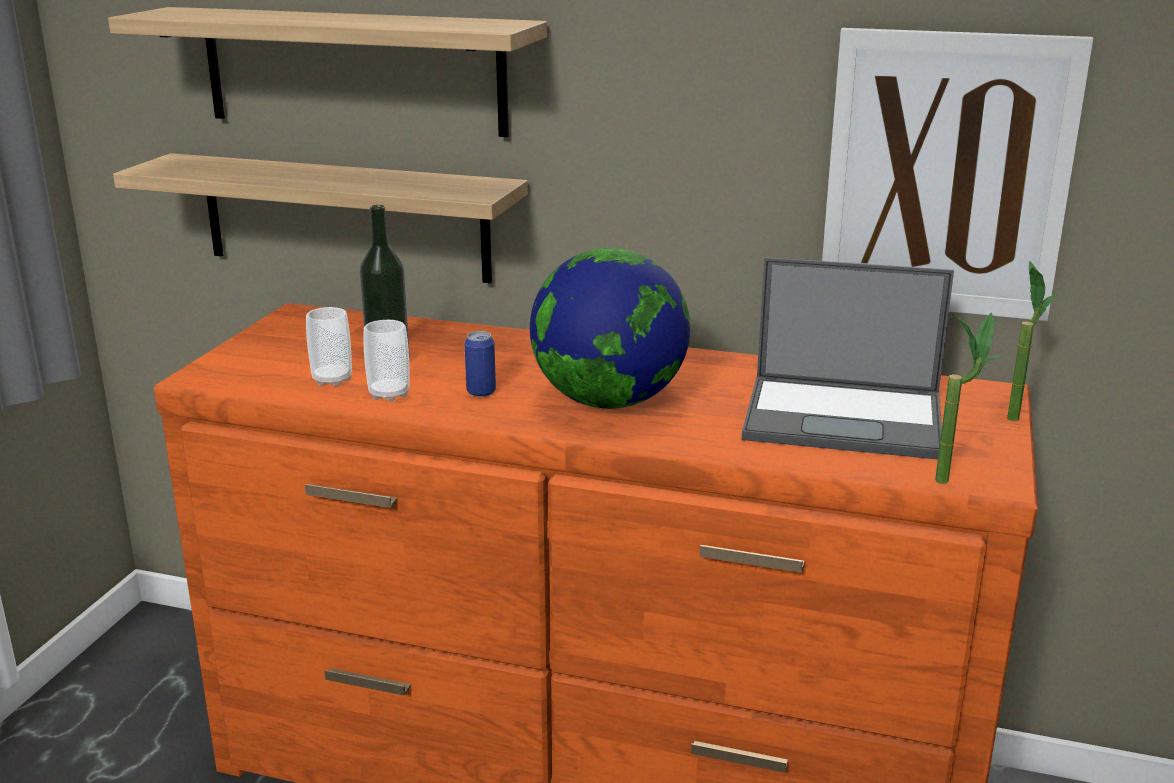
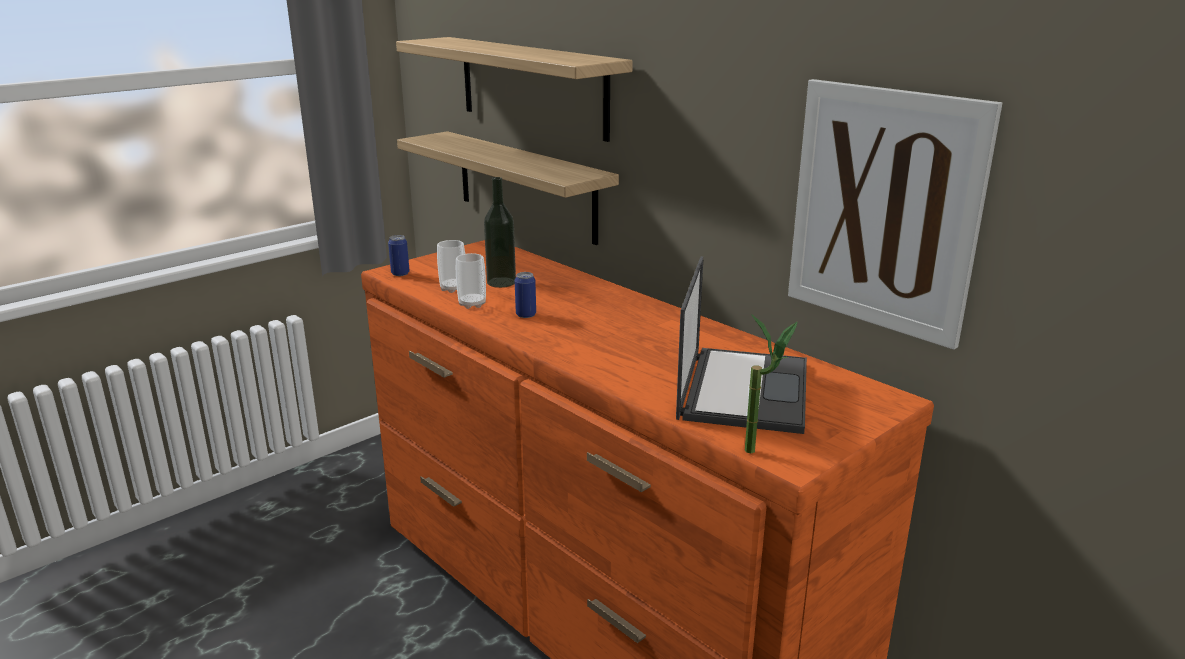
camera: 30 degrees right, 0 degrees up
globe [530,248,690,409] -> none
laptop [741,257,954,459] -> laptop turned 120 degrees counterclockwise [676,256,807,434]
potted plant [1007,261,1058,421] -> none
none -> can [388,235,410,276]

